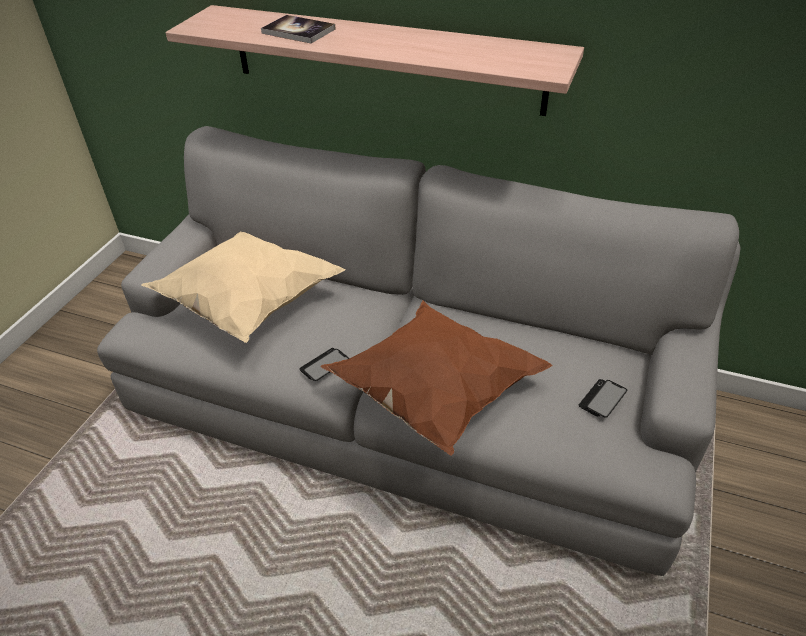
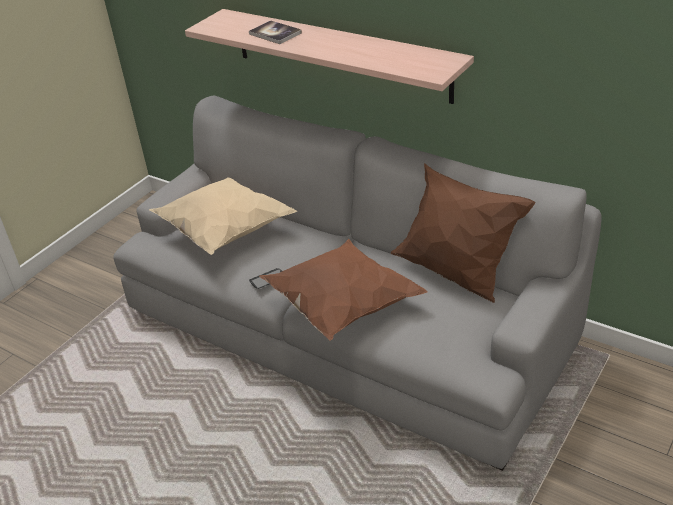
camera: 15 degrees right, 5 degrees down
phone [579,379,627,417] -> none
none -> brown pillow [391,163,535,303]

